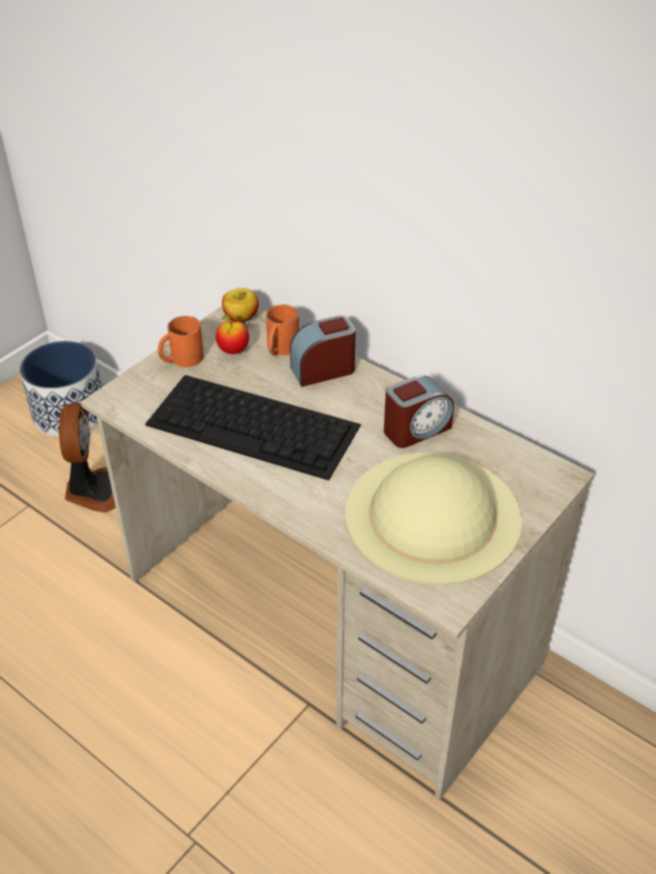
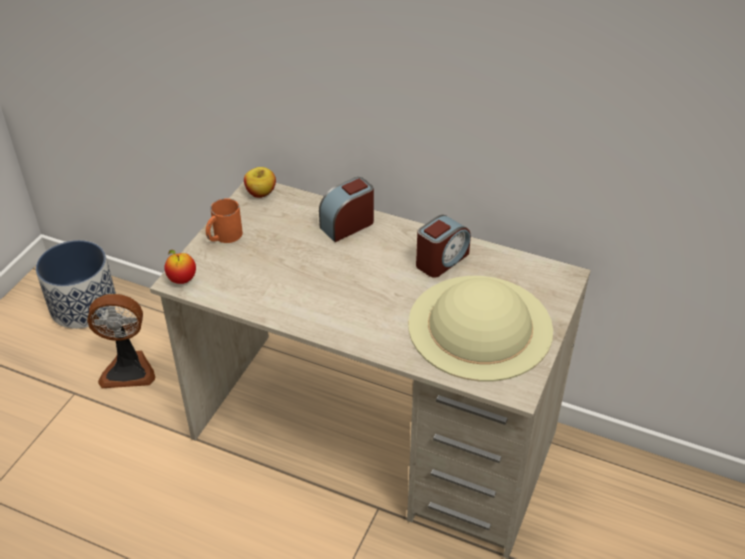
camera: 15 degrees left, 0 degrees up
fan [59,403,116,513] -> fan turned 105 degrees clockwise [87,294,155,388]
keyboard [145,375,361,480] -> none
apple [216,315,249,354] -> apple moved to [164,250,196,284]
orange mug [266,305,299,356] -> none

